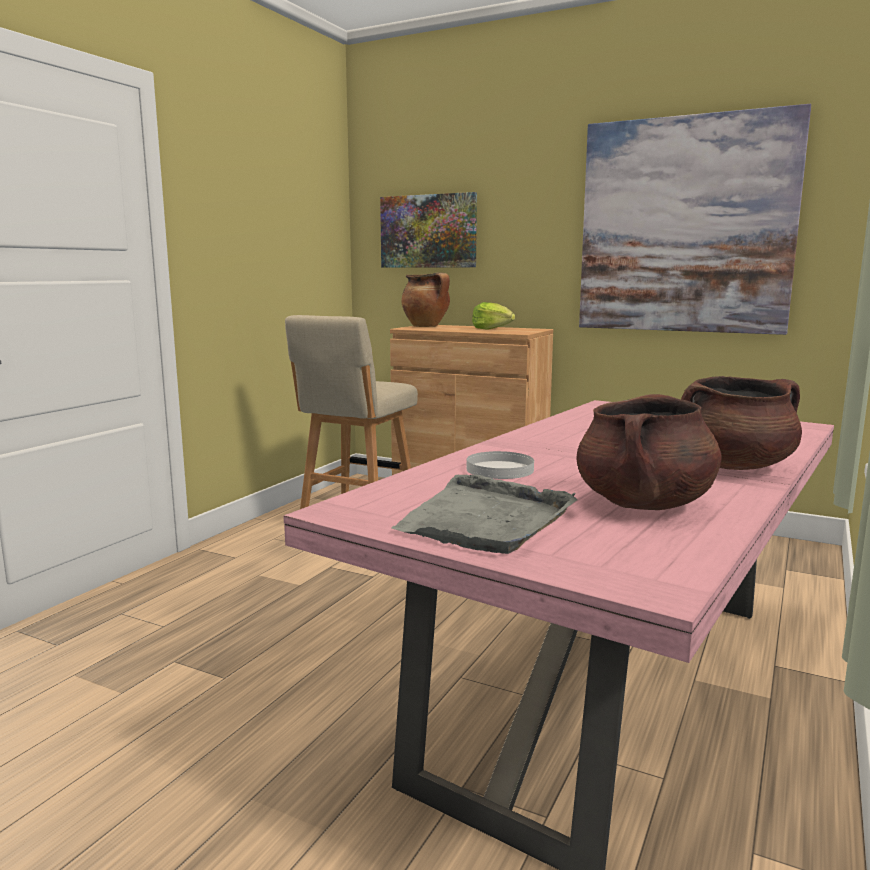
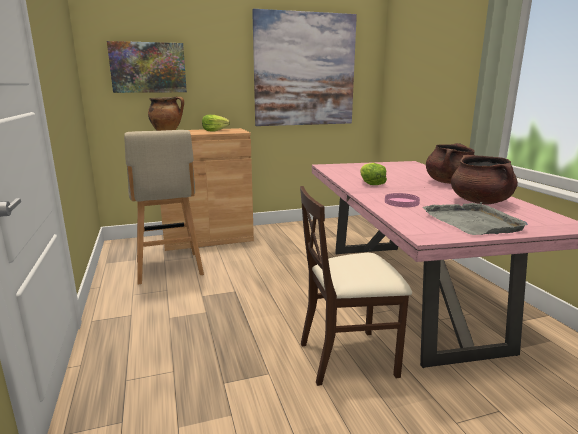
camera: 45 degrees left, 5 degrees up
white plate [467,451,534,479] -> pink plate [385,193,420,207]
none -> beige chair [300,186,412,386]
none -> lettuce [360,163,387,185]

